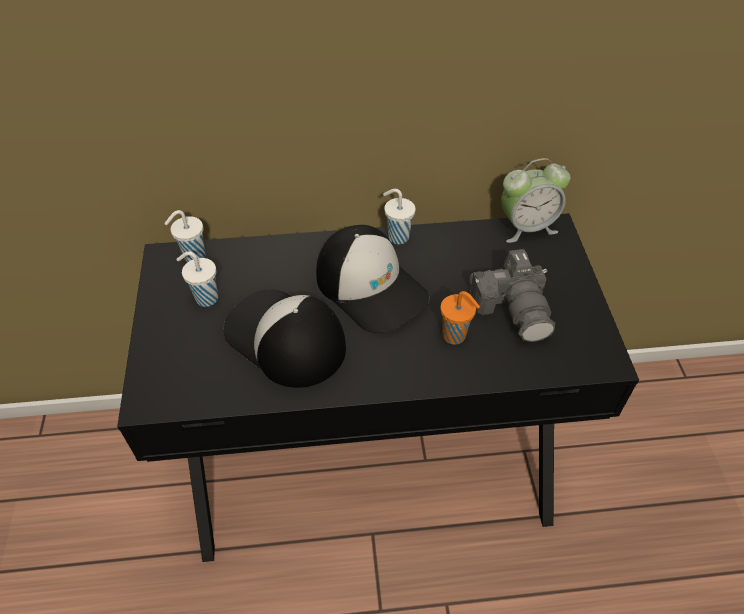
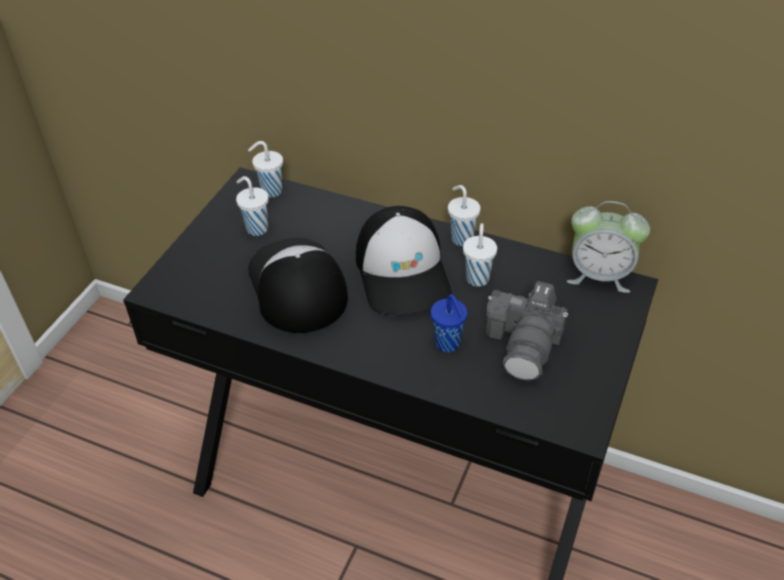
camera: 30 degrees right, 5 degrees down
orange cup [441,291,480,345] -> blue cup [431,294,467,352]
none -> white cup [463,223,497,287]

